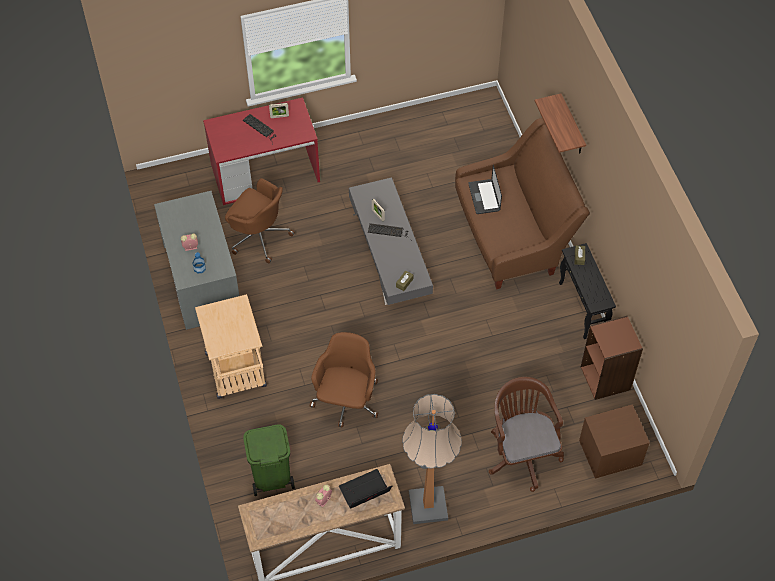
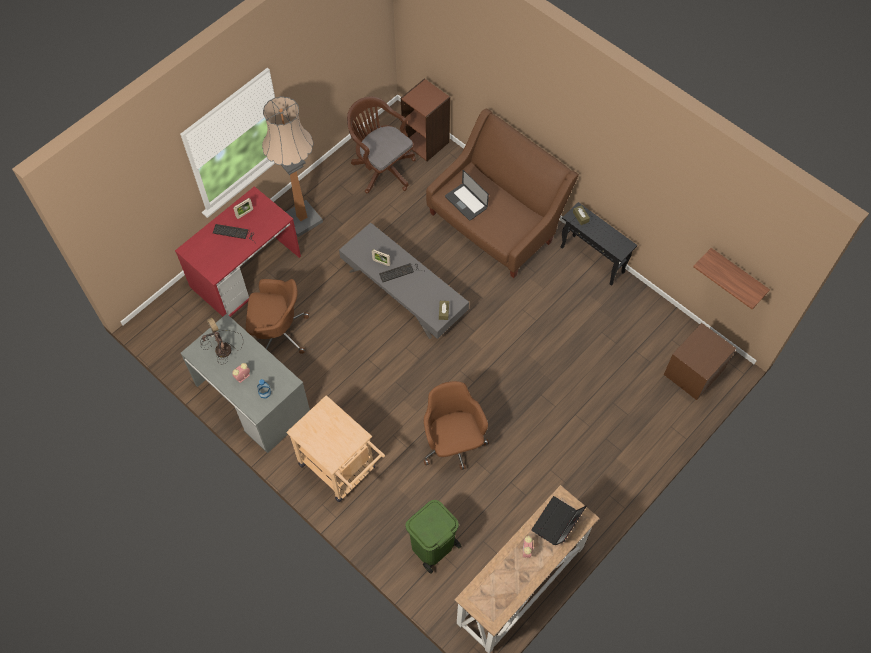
camera: 30 degrees left, 5 degrees up
floor lamp [402,394,462,524] -> floor lamp moved to [262,96,323,237]
brown office chair [489,377,564,492] -> brown office chair moved to [347,97,416,193]
shelf [535,94,586,153] -> shelf moved to [693,248,770,309]
brown bookcase [581,316,643,400] -> brown bookcase moved to [401,78,451,161]
none -> table lamp [200,317,243,363]

